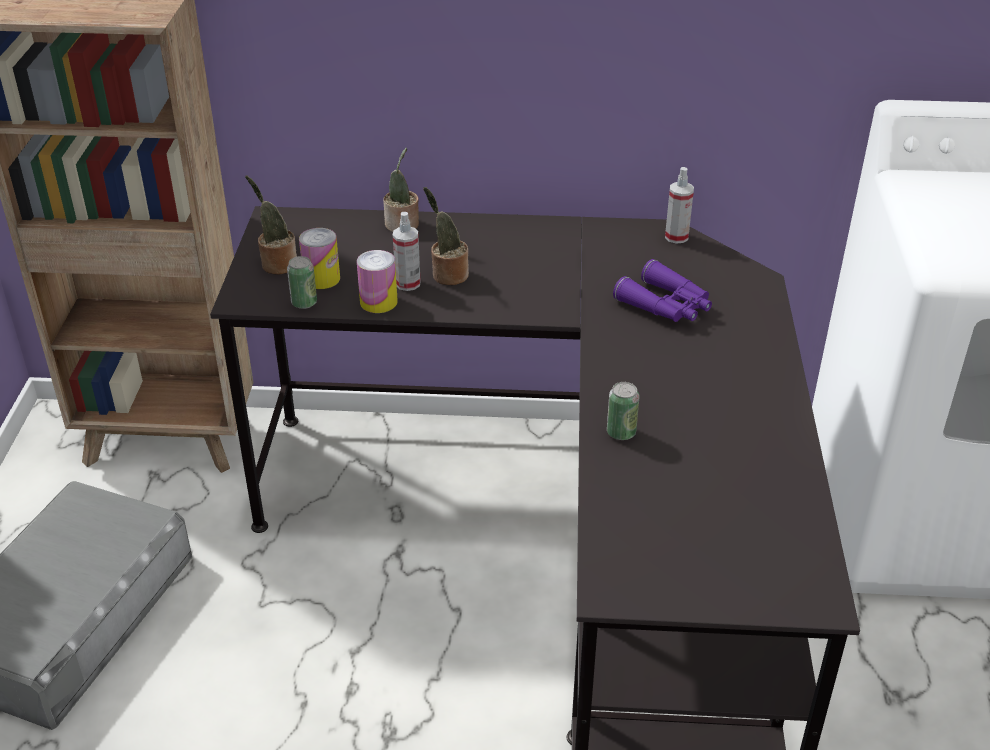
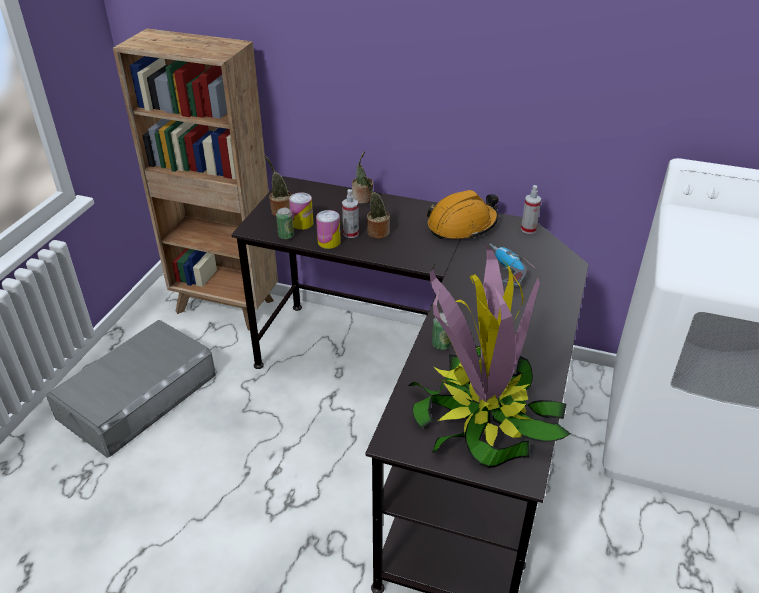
camera: 15 degrees right, 0 degrees up
purple binoculars [613,259,712,322] -> power drill [489,243,527,286]
none -> potted plant [408,244,571,468]
none -> orange hard hat [427,190,499,239]

